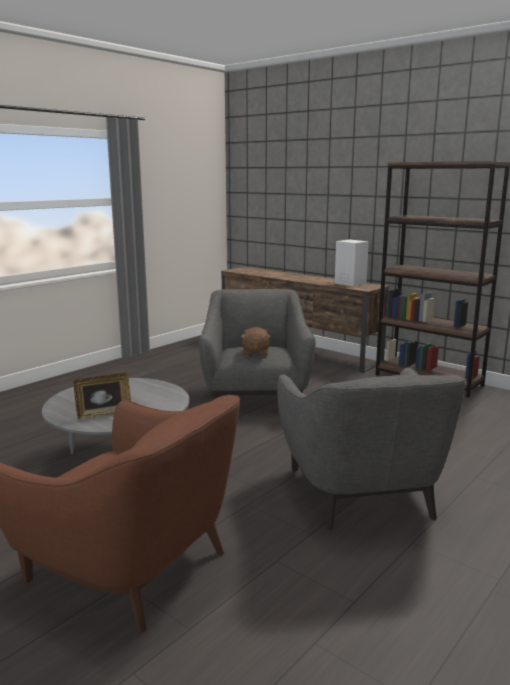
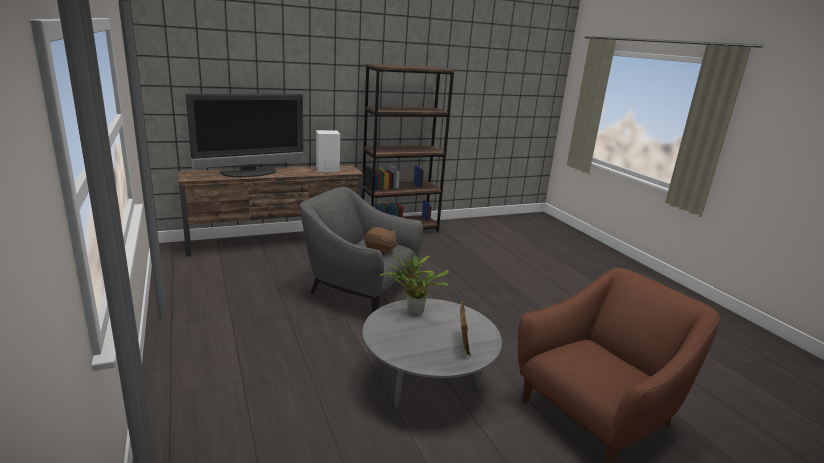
camera: 65 degrees left, 5 degrees up
grey armchair [277,368,466,530] -> none
none -> television [186,94,303,177]
none -> potted plant [380,255,449,316]

